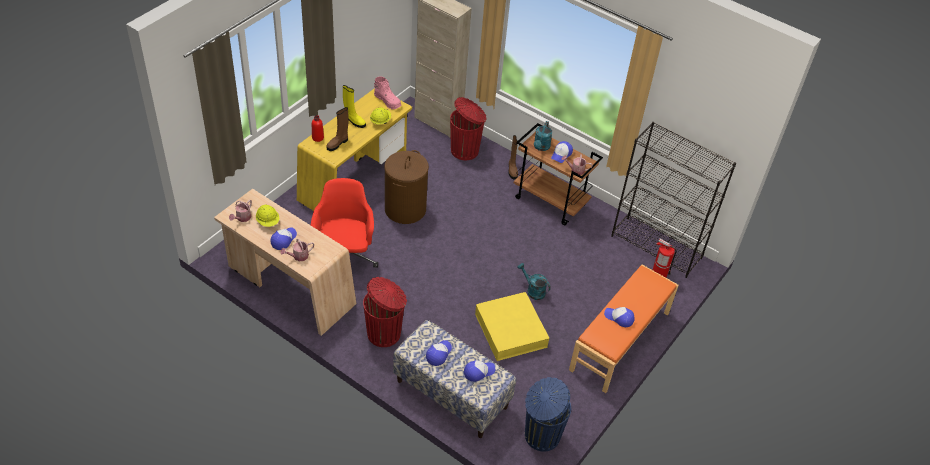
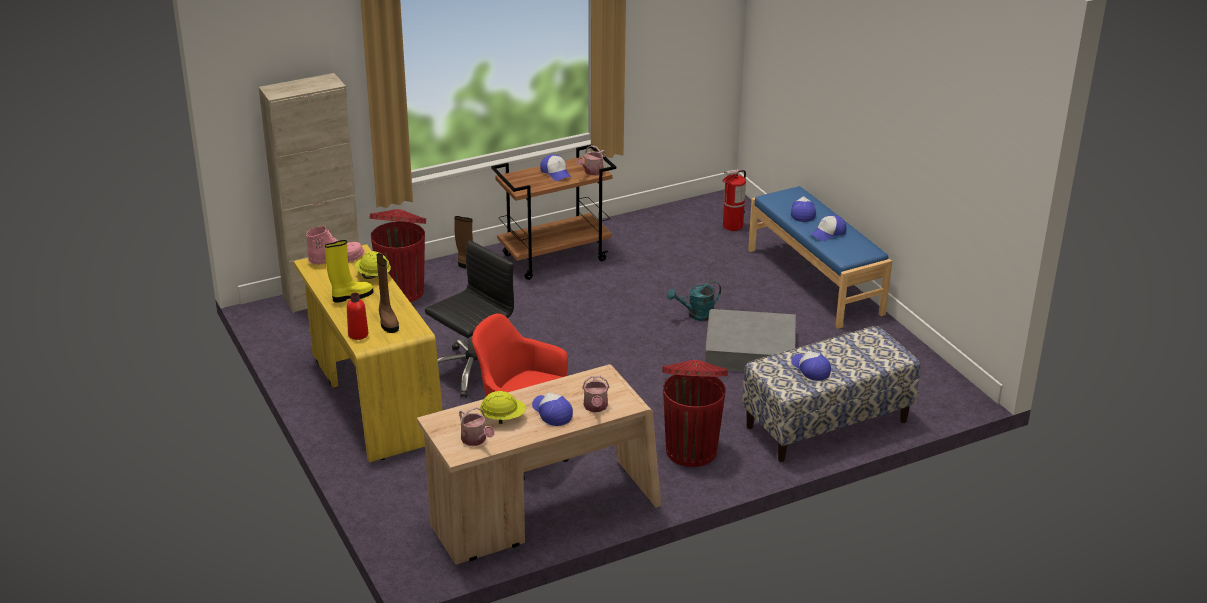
camera: 60 degrees left, 15 degrees down
brown laundry basket [384,150,429,224] -> black office chair [425,240,514,398]
cap [464,360,495,382] -> cap moved to [791,196,816,222]
yellow storage box [475,292,549,361] -> grey storage box [705,309,796,372]
blue trash can [525,377,571,452] -> none
turquoise watering can [534,121,552,151] -> none
orange bench [569,265,679,393] -> blue bench [748,186,892,329]
black bookcase [611,122,736,278] -> none

